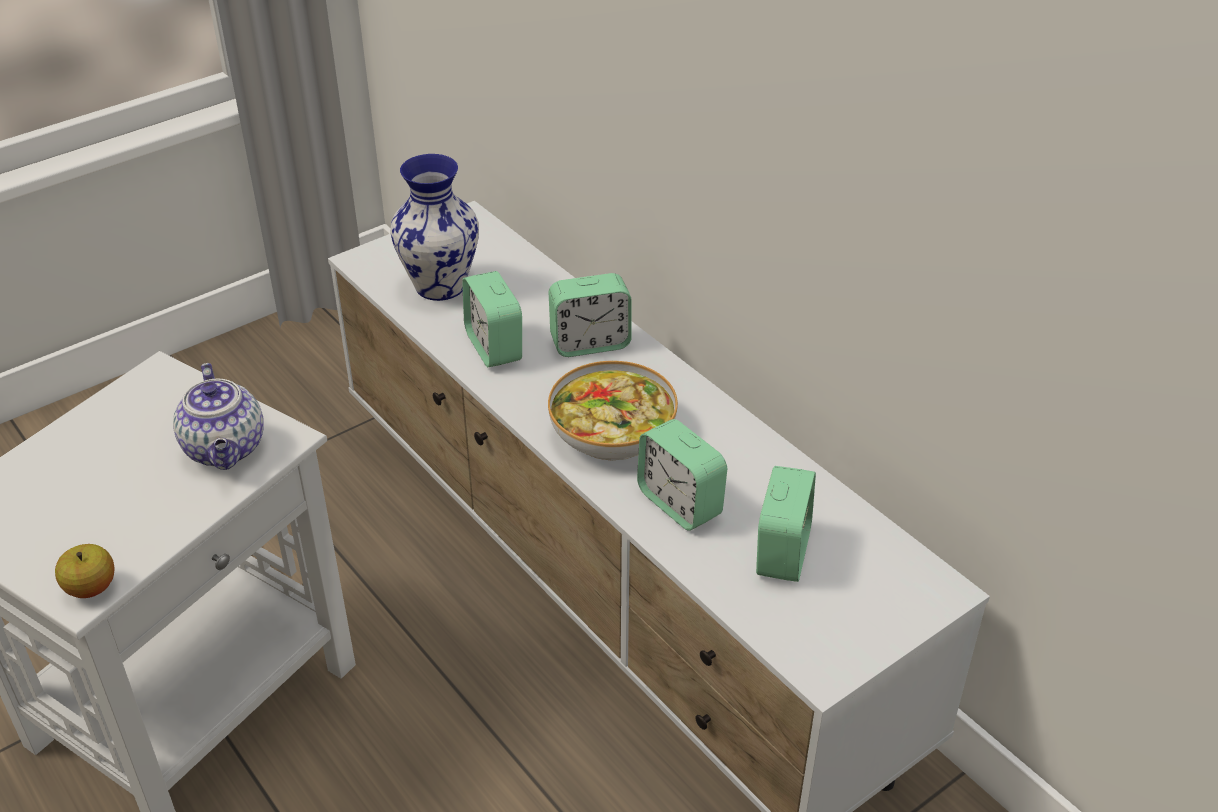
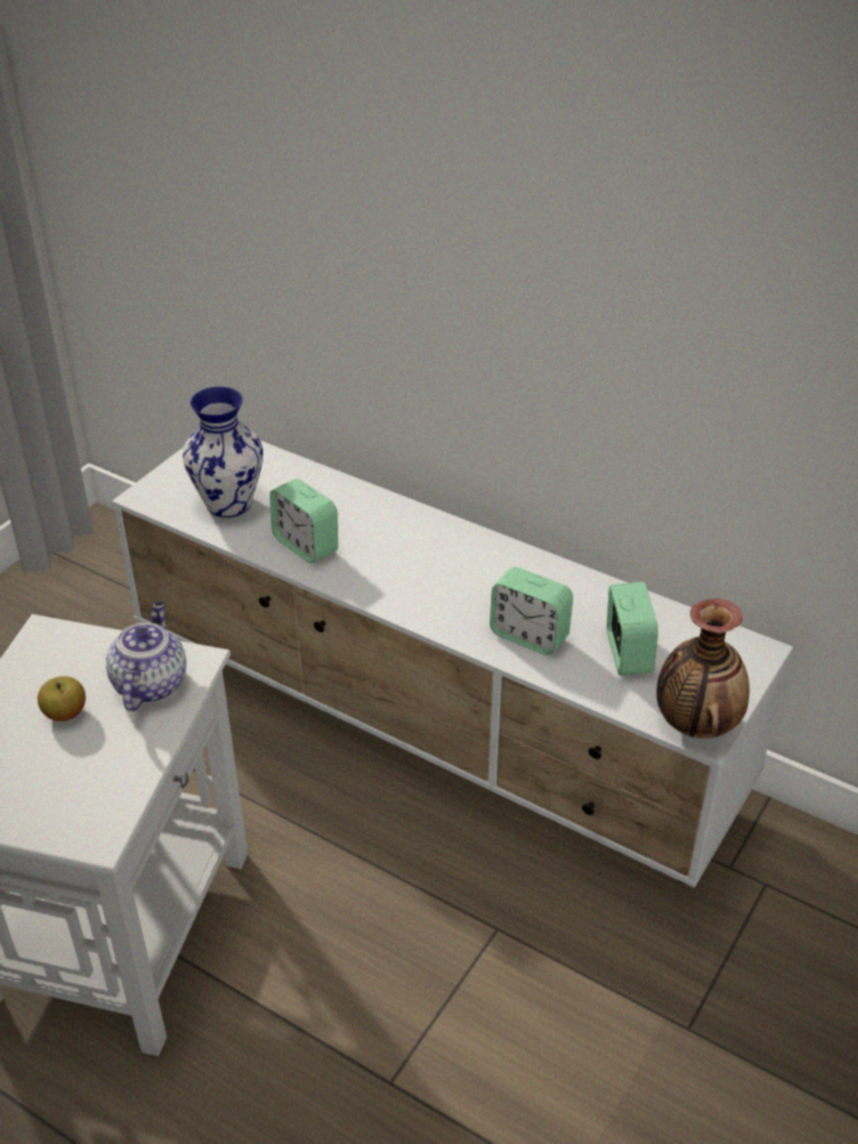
camera: 20 degrees left, 0 degrees up
apple [55,544,115,598] -> apple moved to [38,676,86,721]
teapot [173,363,264,470] -> teapot turned 135 degrees counterclockwise [106,601,186,711]
bowl [548,361,678,461] -> none
alarm clock [549,273,632,357] -> none
none -> vase [656,598,749,739]

